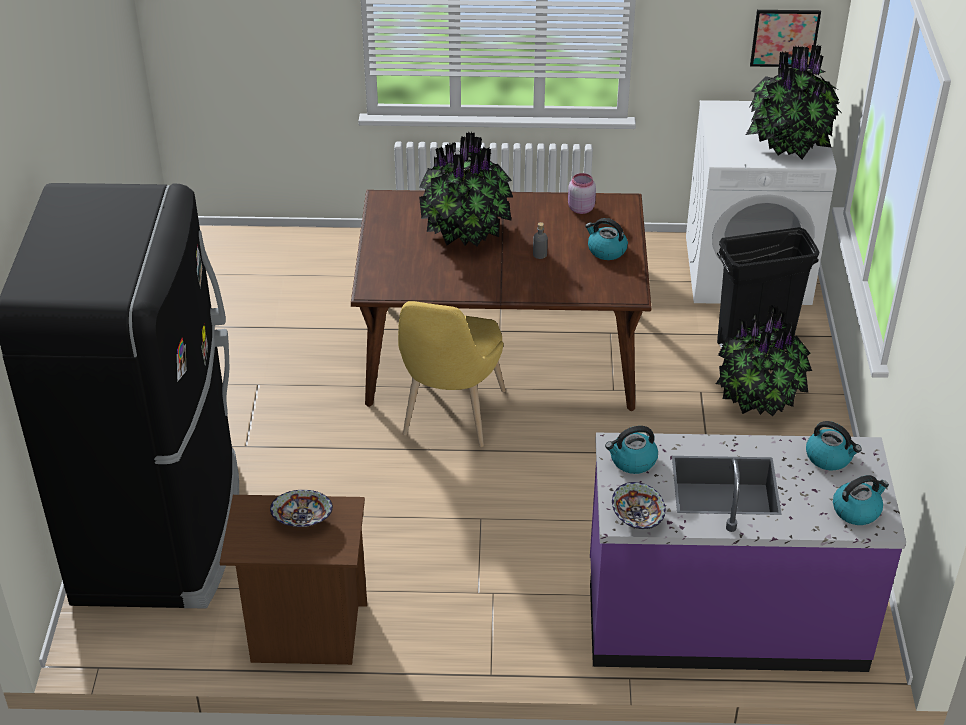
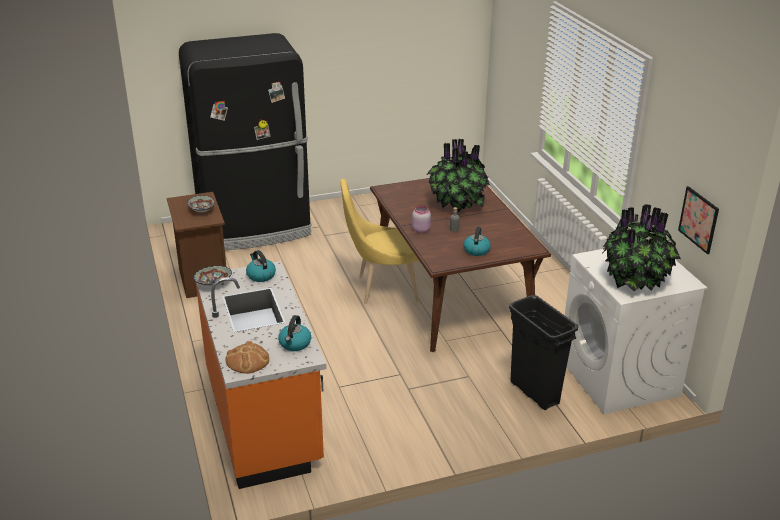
camera: 70 degrees right, 10 degrees down
pink jar [568,173,596,214] -> pink jar moved to [412,205,431,233]
purple counter [590,432,906,672] -> orange counter [196,261,327,489]
potted plant [716,306,812,416] -> none
kettle [833,475,889,525] -> bread [225,341,269,374]

